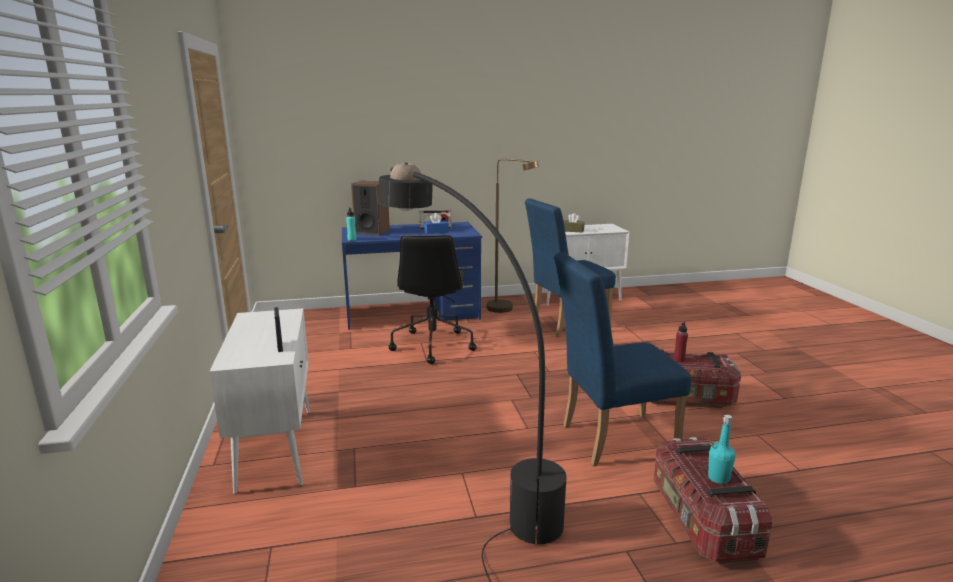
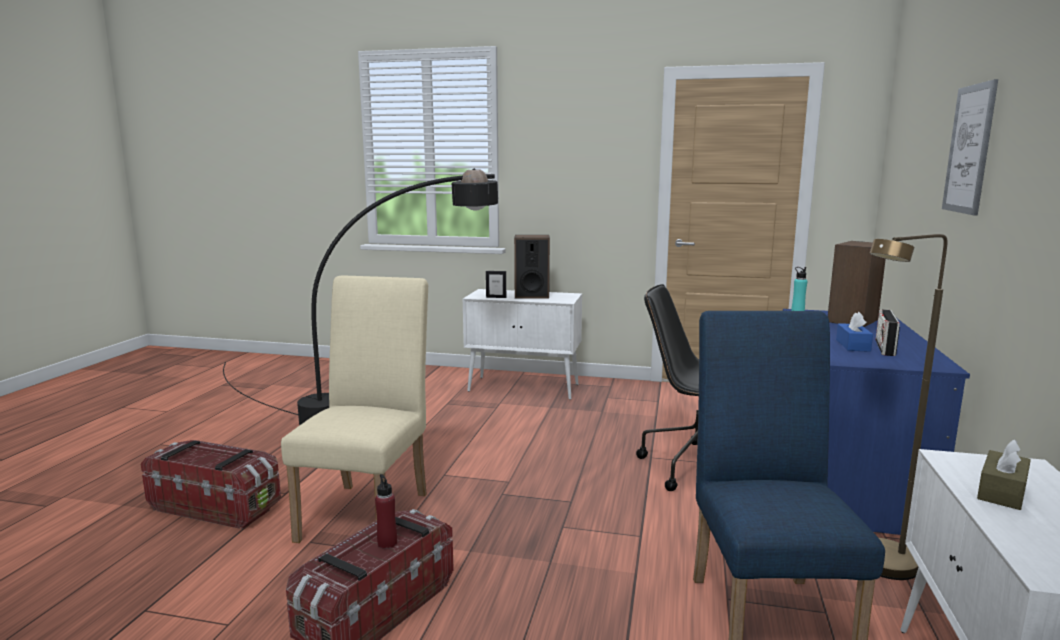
camera: 115 degrees right, 5 degrees down
blue chair [554,252,692,466] -> beige chair [281,275,428,543]
turquoise bottle [708,415,736,484] -> none
none -> speaker [514,235,550,298]
none -> picture [942,79,998,216]

